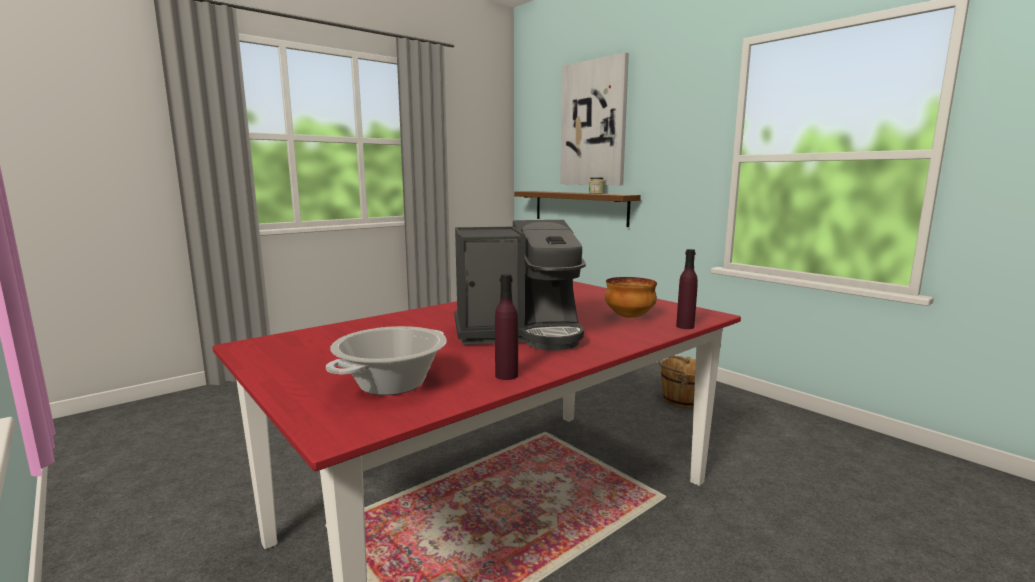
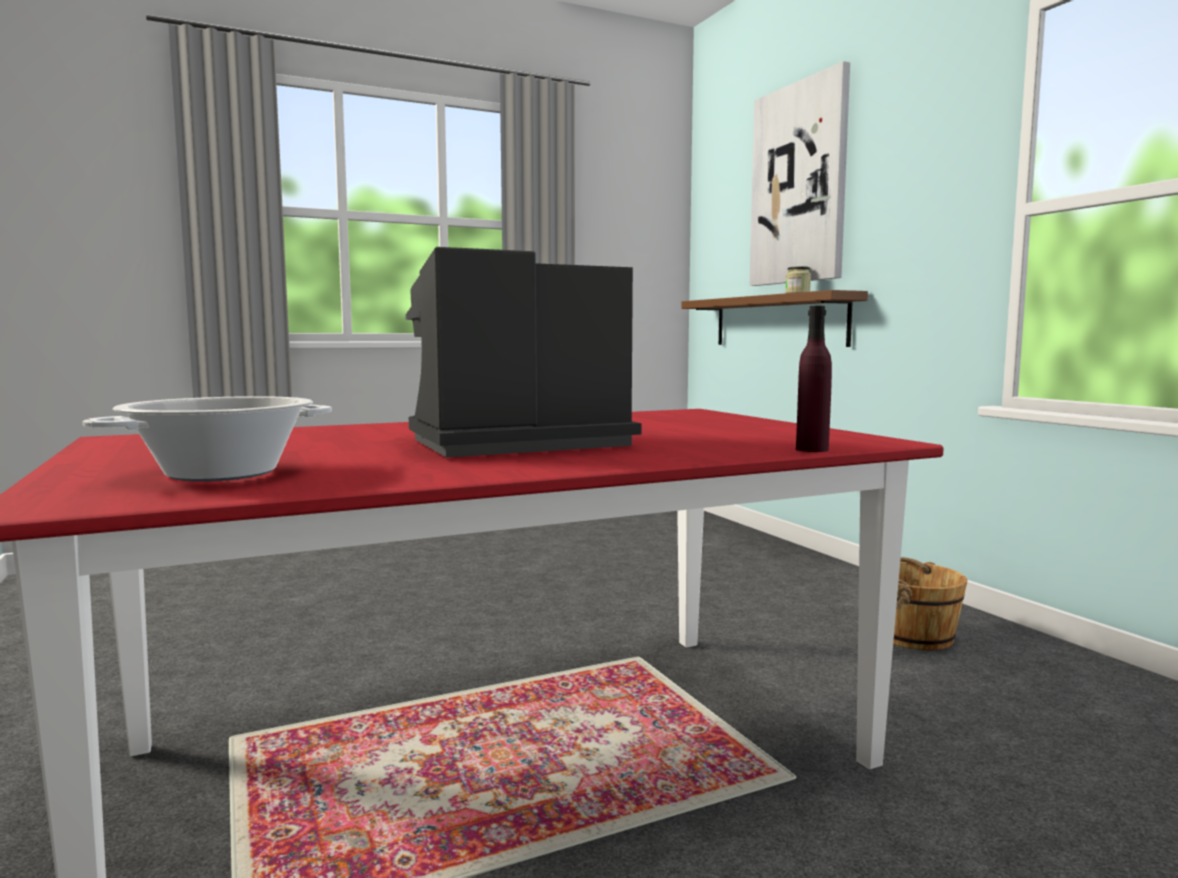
camera: 15 degrees right, 5 degrees down
coffee machine [454,220,586,350] -> coffee machine turned 150 degrees clockwise [406,247,641,457]
purple bottle [495,274,518,380] -> none
bowl [605,277,657,318] -> none

